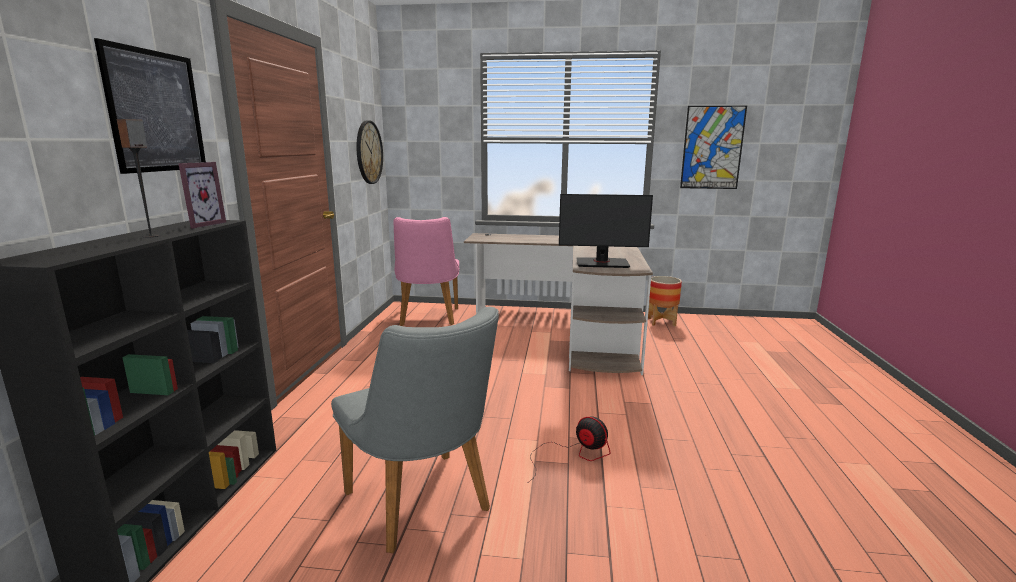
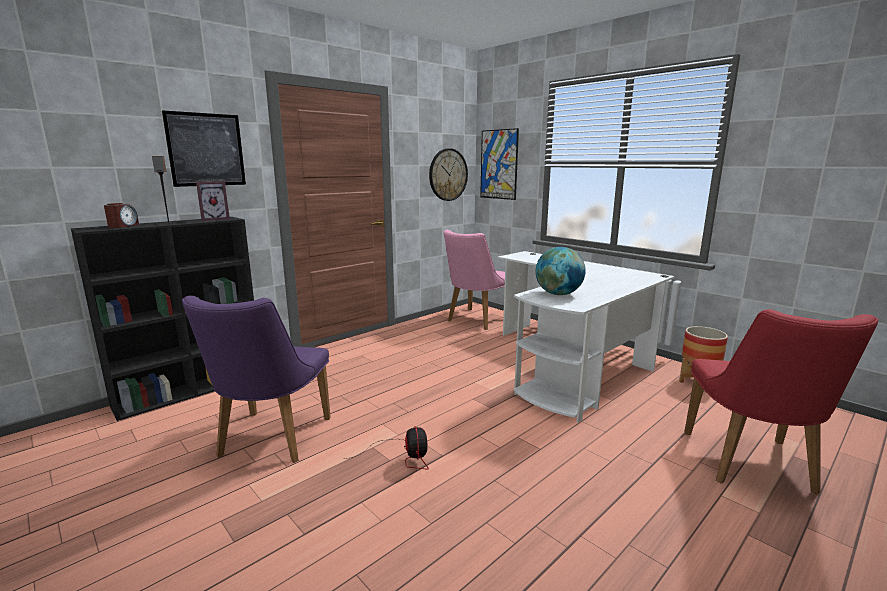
camera: 40 degrees right, 0 degrees up
grey chair [331,307,499,553] -> purple chair [182,296,331,463]
brown desk [464,233,653,375] -> white desk [497,251,675,423]
monitor [559,194,653,268] -> globe [536,247,586,295]
picture [680,106,747,189] -> picture moved to [480,128,519,200]
none -> alarm clock [104,203,139,228]
none -> red chair [684,309,879,495]

